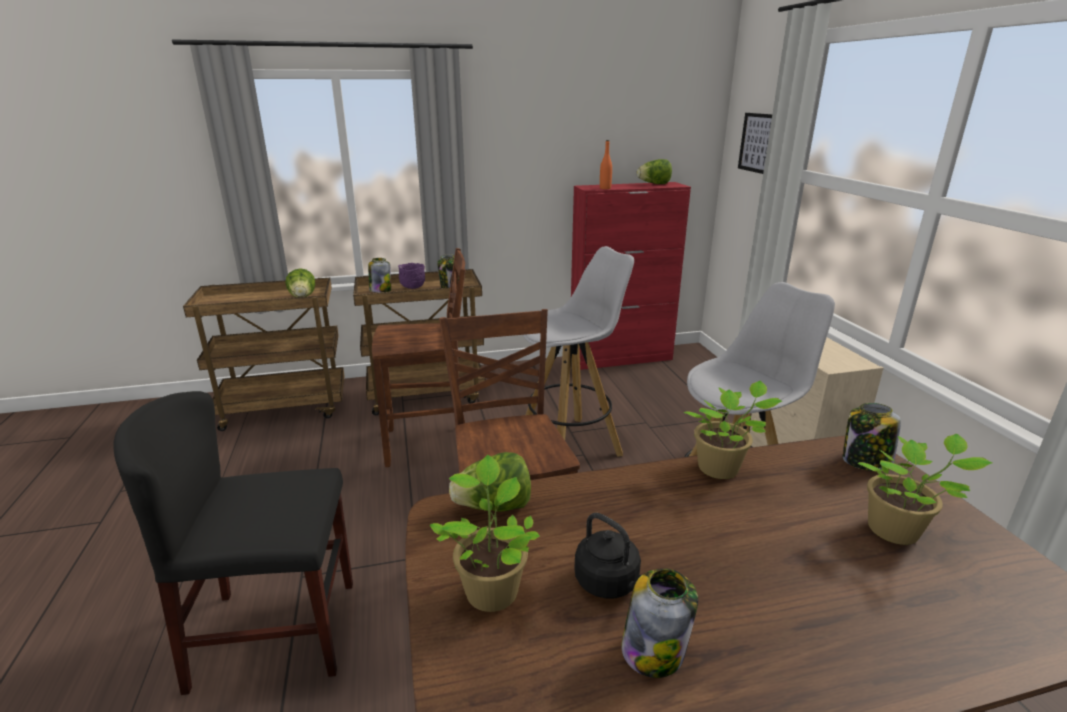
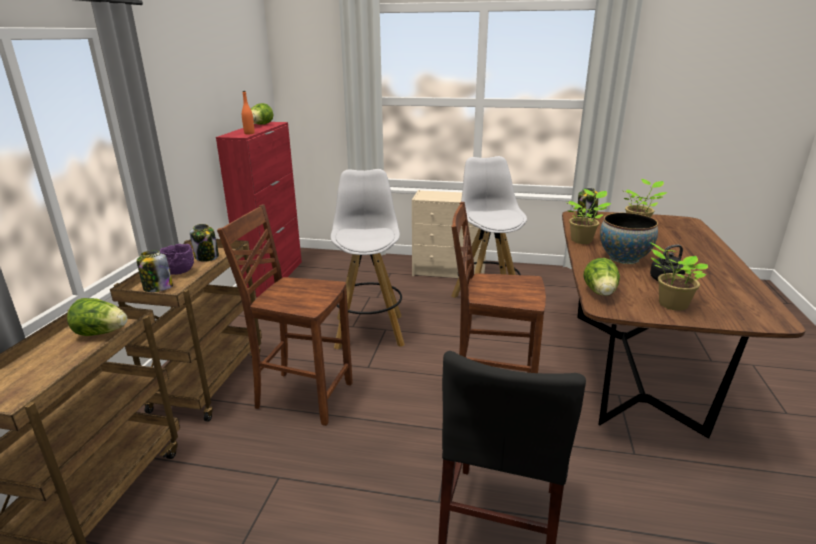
camera: 65 degrees left, 0 degrees up
brown chair [372,248,466,467] -> brown chair turned 90 degrees counterclockwise [217,204,353,426]
jar [621,568,698,678] -> none
picture [738,113,772,174] -> none
none -> bowl [600,213,658,264]

